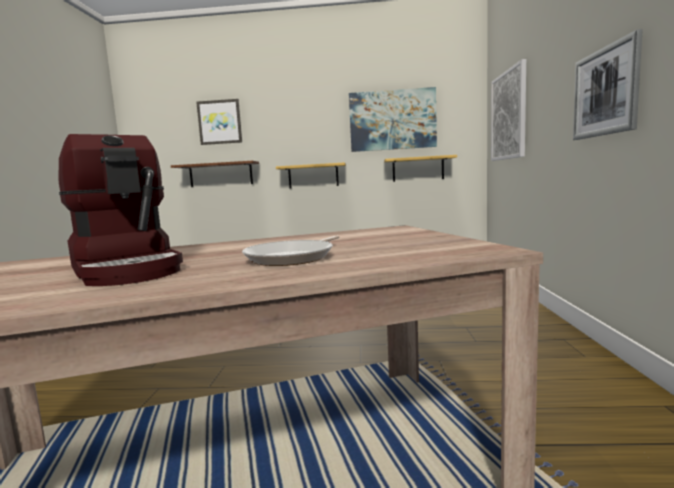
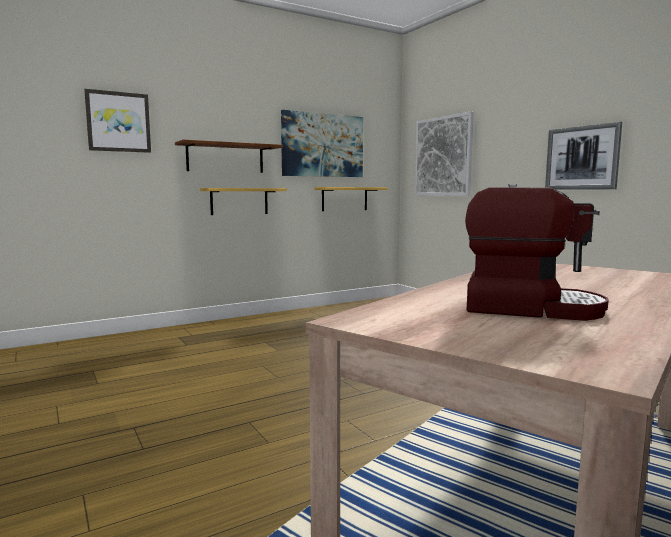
camera: 35 degrees left, 0 degrees up
brown shelf [171,161,259,187] -> brown shelf moved to [175,140,283,173]
frying pan [242,236,339,266] -> none

